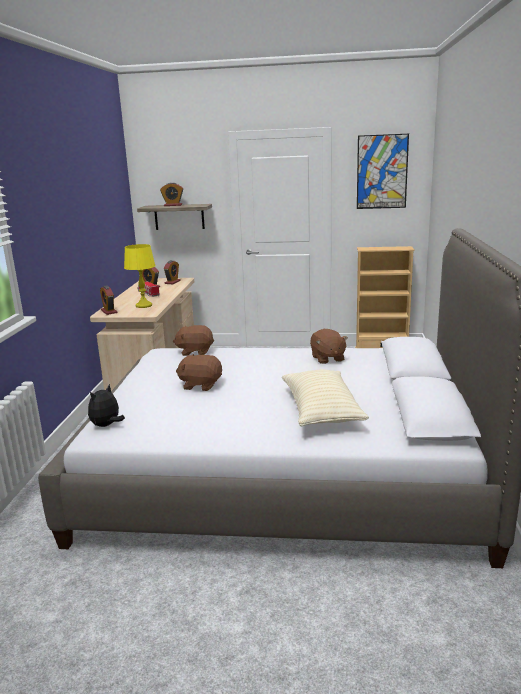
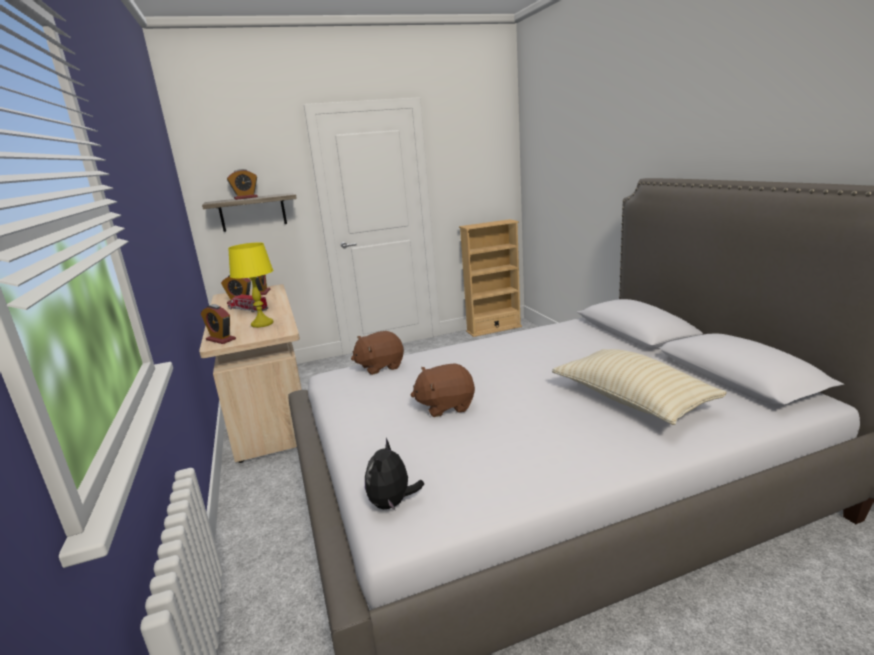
camera: 25 degrees left, 0 degrees up
brown plush toy [310,329,348,364] -> none
picture [357,134,409,209] -> none

